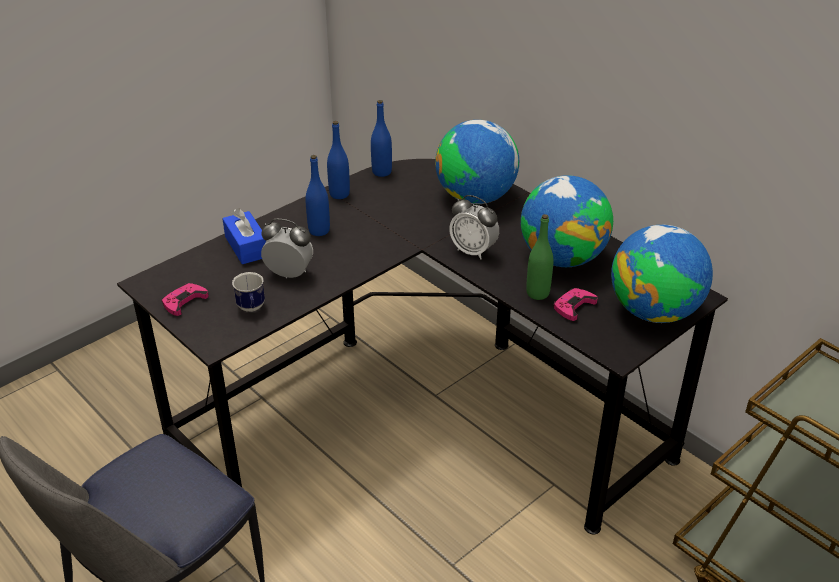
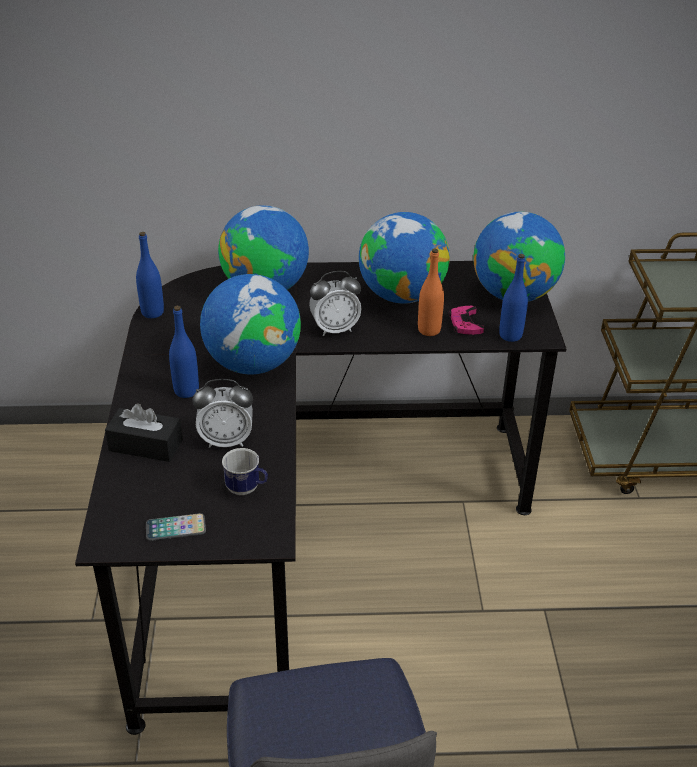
camera: 50 degrees left, 0 degrees up
pink game controller [162,283,209,316] -> phone [146,513,206,541]
blue tissue box [222,208,267,264] -> black tissue box [105,403,183,462]
alarm clock [261,219,313,278] -> alarm clock turned 150 degrees counterclockwise [192,379,253,448]
blue bottle [327,121,350,199] -> blue bottle moved to [499,254,528,342]
green bottle [526,214,553,300] -> orange bottle [418,249,444,336]
none -> globe [200,274,301,374]

